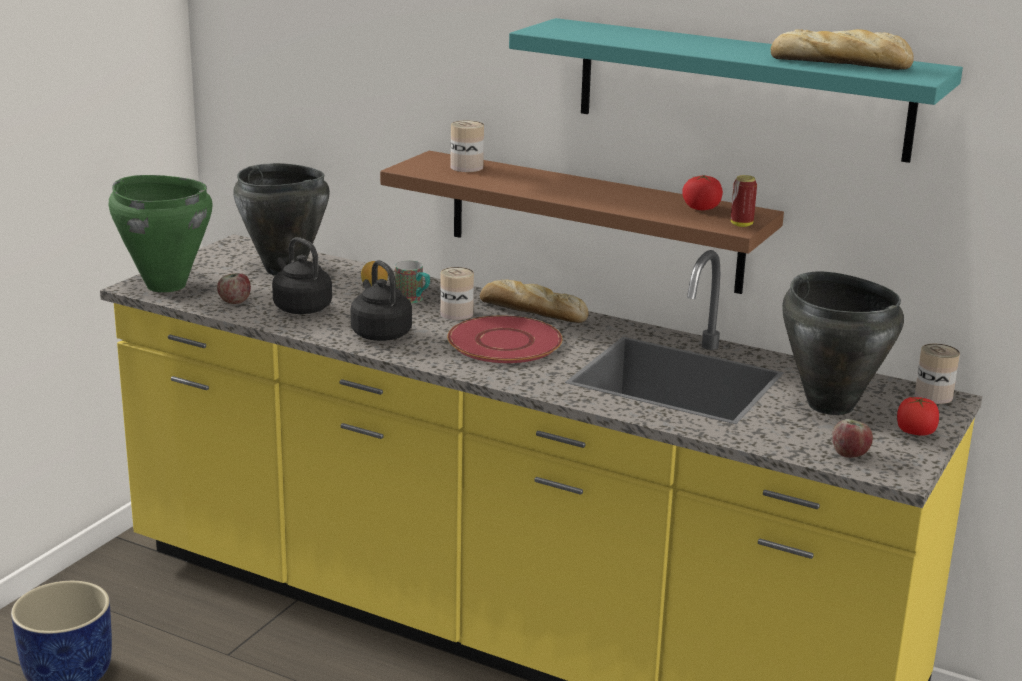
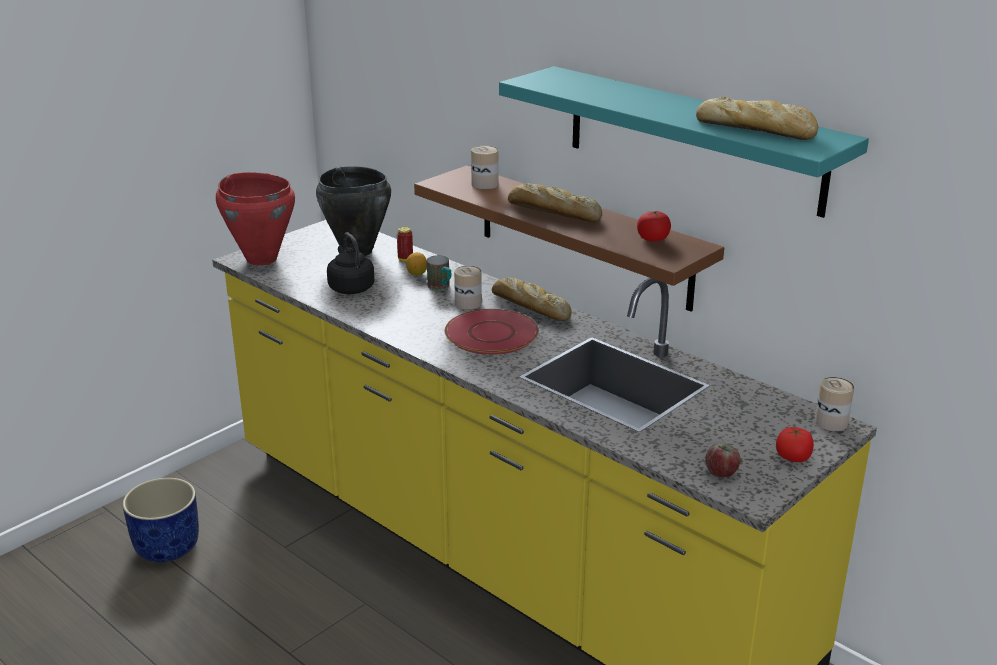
camera: 15 degrees right, 5 degrees up
green cooking pot [109,175,213,292] -> red cooking pot [216,172,295,265]
apple [217,273,251,304] -> none
black kettle [351,260,412,341] -> none
can [731,175,757,227] -> can moved to [397,227,413,261]
black cooking pot [782,272,904,415] -> none
none -> bread [508,183,602,222]

